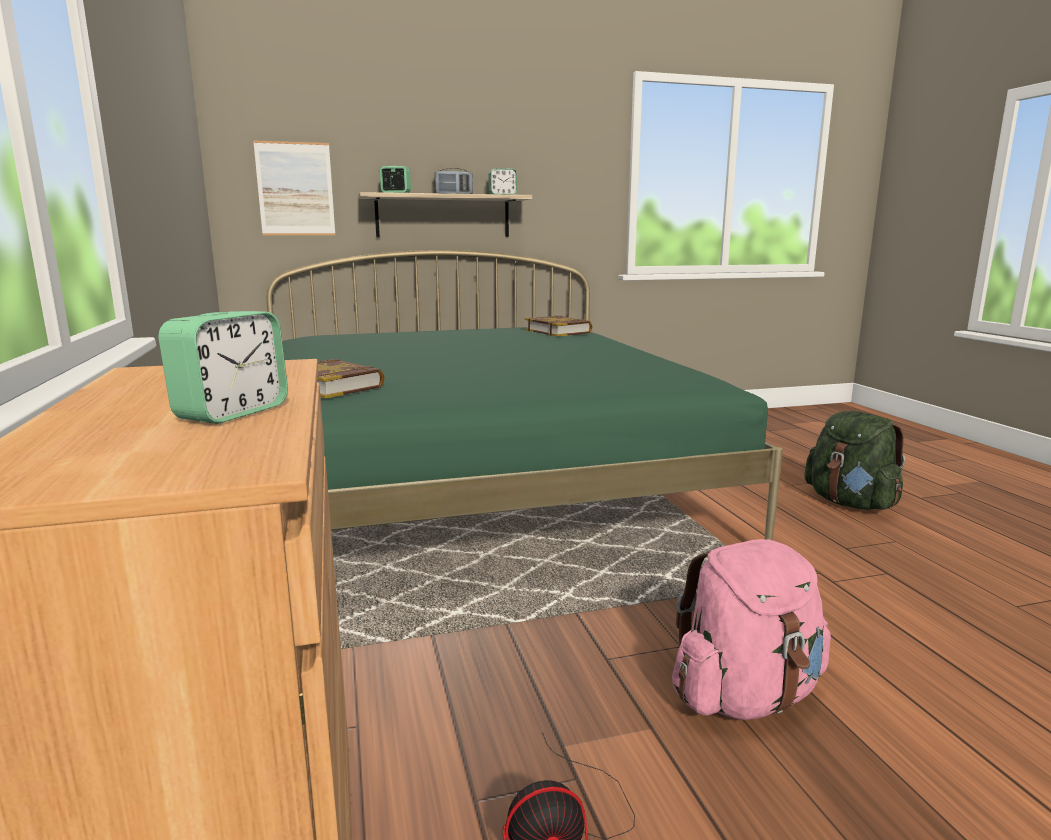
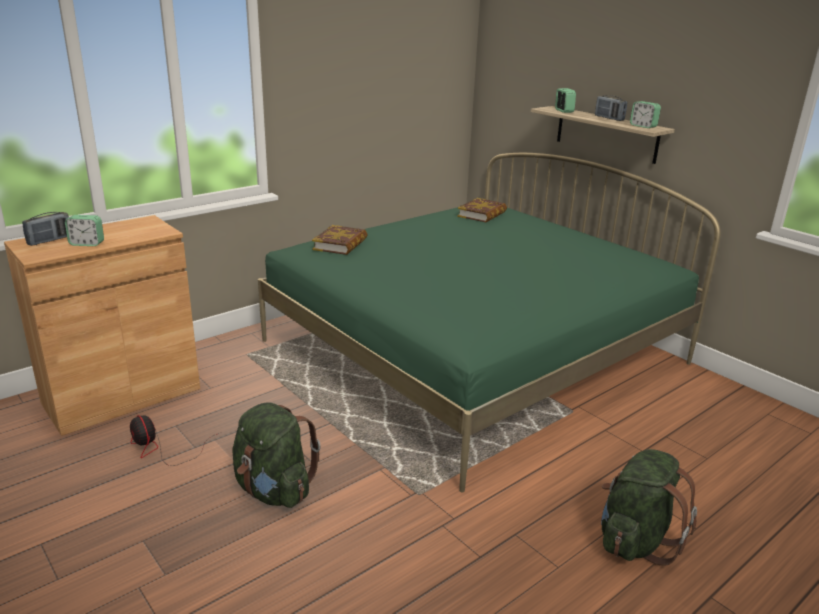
camera: 65 degrees right, 10 degrees up
picture [253,140,335,235] -> none
book [525,316,592,337] -> book moved to [457,198,507,222]
pink backpack [672,539,831,720] -> green backpack [232,402,321,508]
none -> radio [22,212,69,246]

